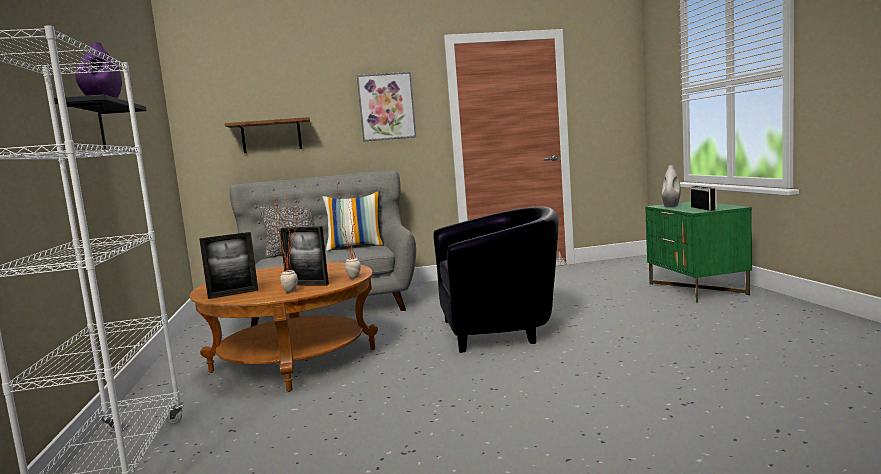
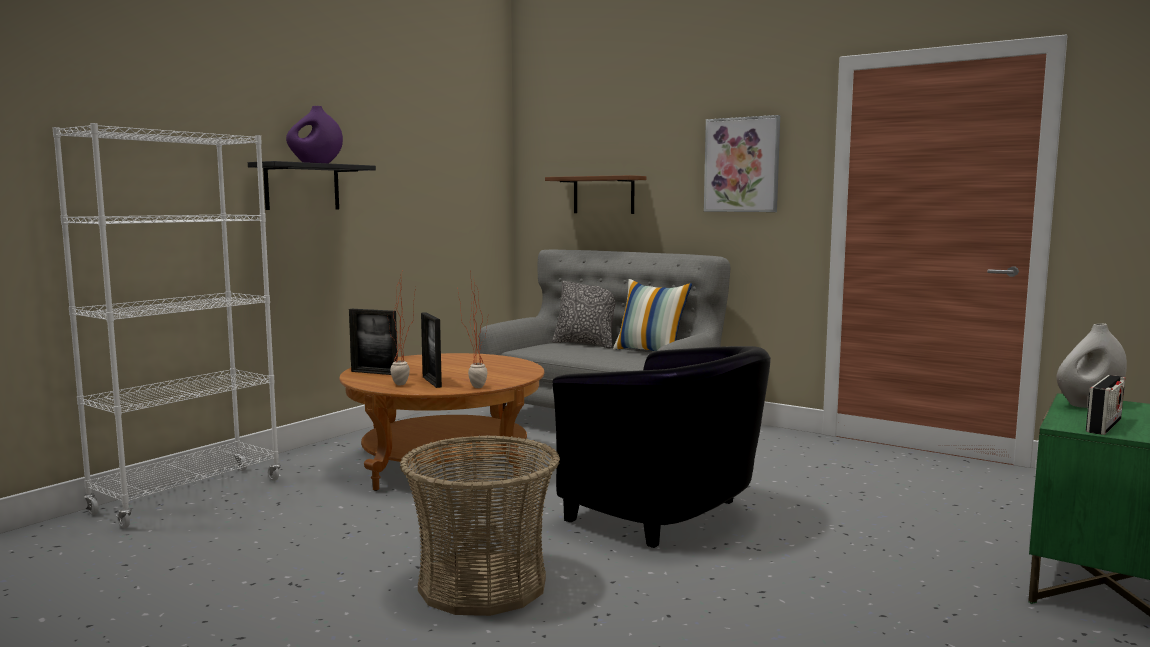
camera: 45 degrees right, 0 degrees up
none -> basket [400,435,560,616]

